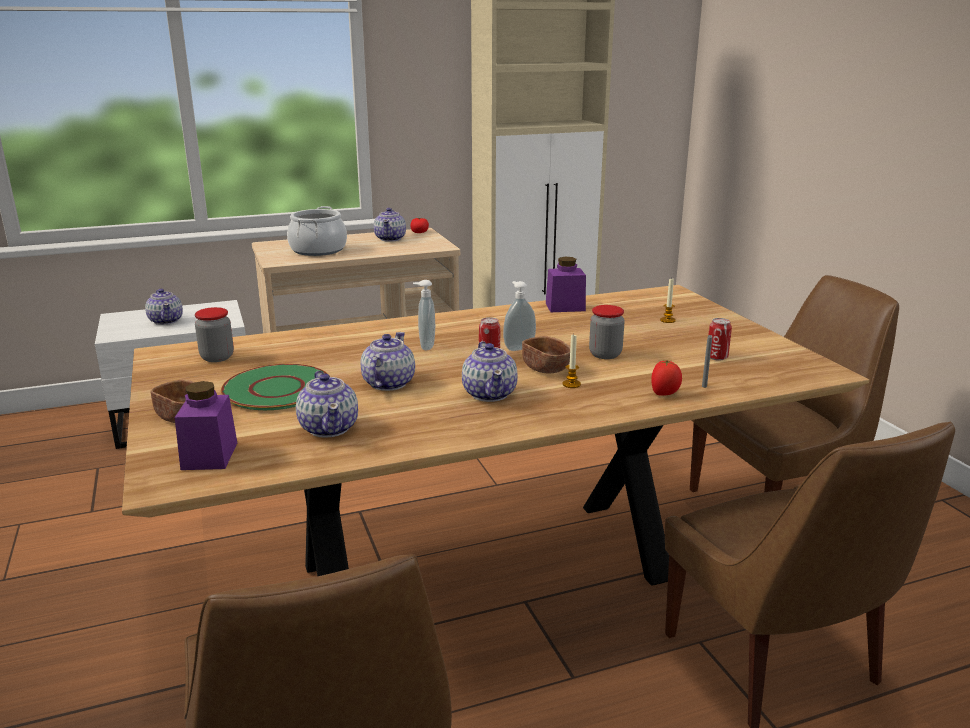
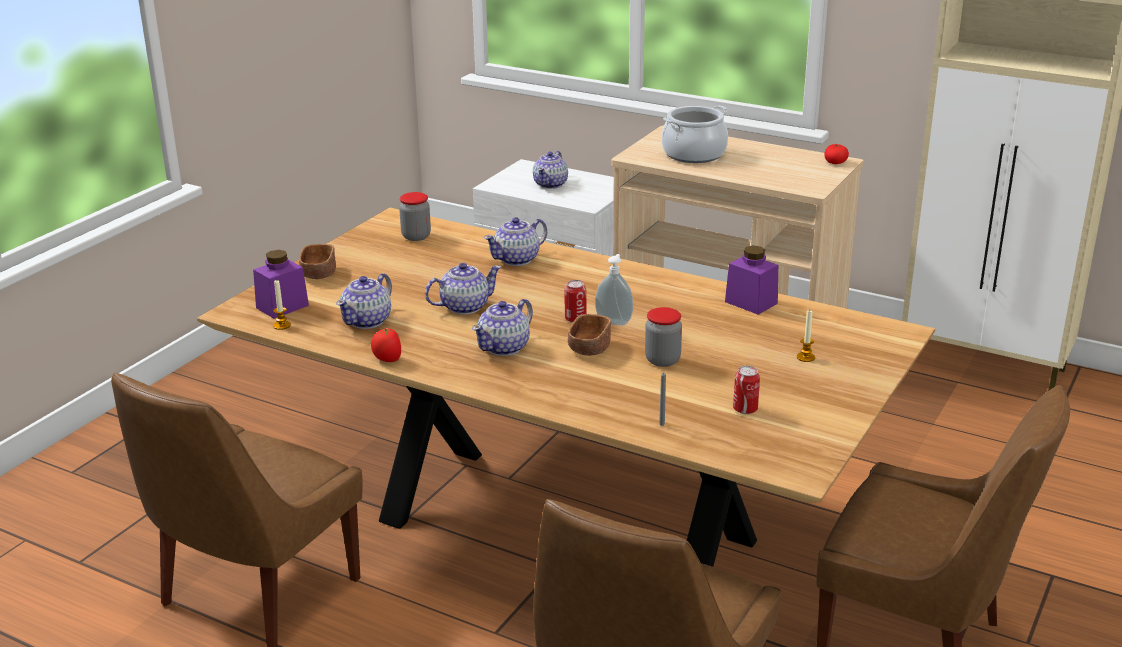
camera: 50 degrees right, 5 degrees up
green plate [221,364,328,410] -> none
teapot [374,208,406,242] -> teapot moved to [484,217,547,266]
soap dispenser [413,280,435,350] -> none
candle [562,335,581,388] -> candle moved to [273,279,291,330]
tomato [651,360,682,396] -> tomato moved to [371,328,401,362]

